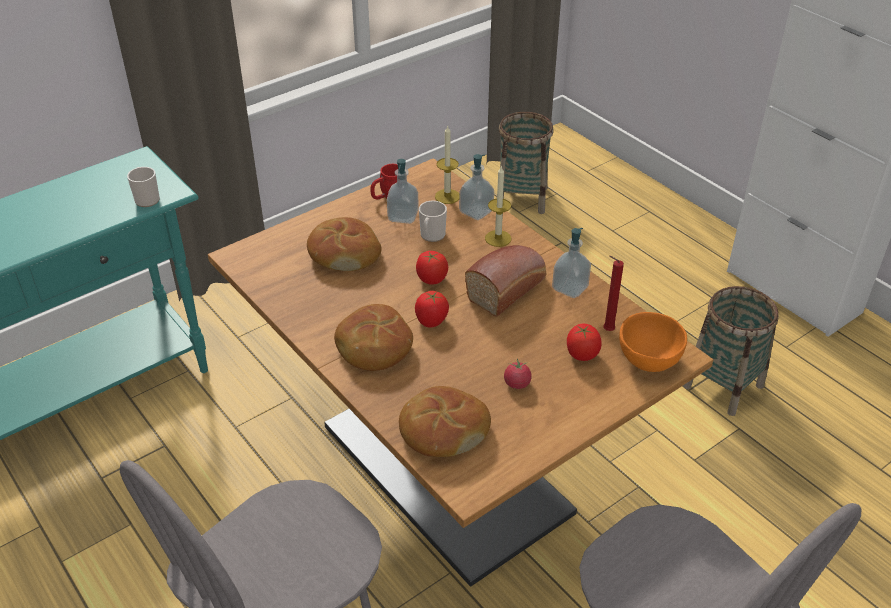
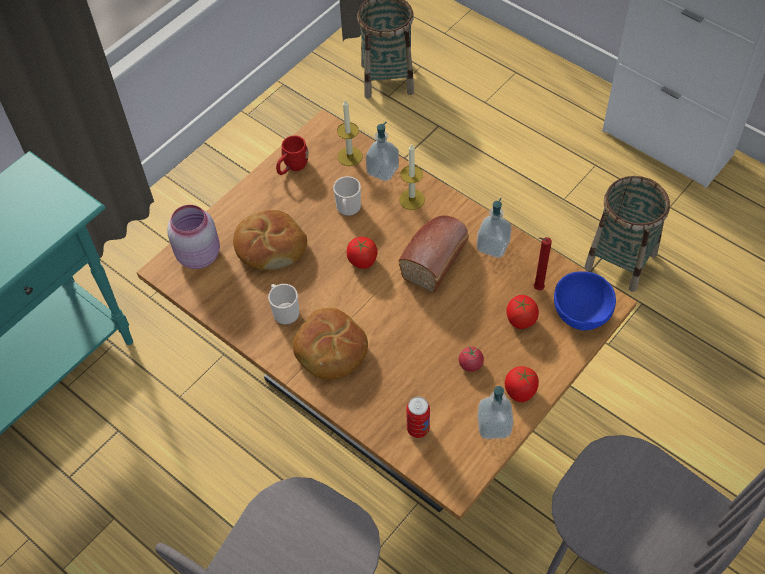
camera: 10 degrees left, 15 degrees up
mug [127,167,160,207] -> mug moved to [268,284,299,325]
soap dispenser [387,159,419,224] -> soap dispenser moved to [477,386,513,439]
bread [399,386,491,457] -> can [406,397,430,438]
tomato [415,291,449,328] -> tomato moved to [505,366,539,402]
orange bowl [619,312,687,372] -> blue bowl [554,271,616,330]
none -> pink jar [167,205,220,269]

